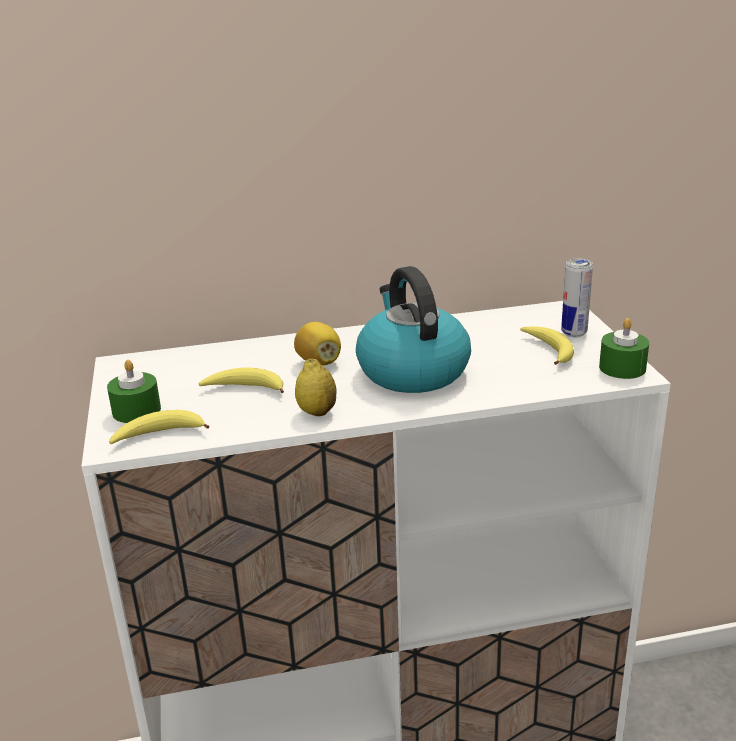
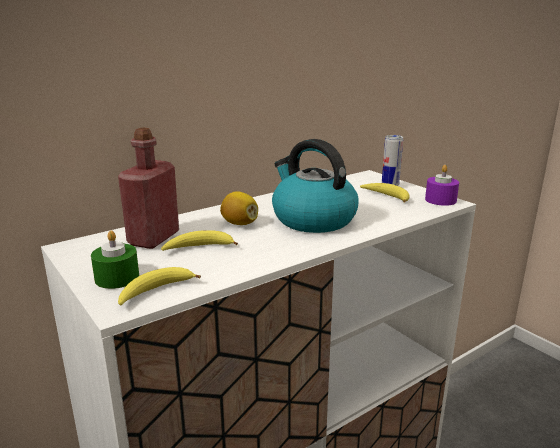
camera: 25 degrees left, 5 degrees down
lemon [295,359,336,416] -> none
green candle [599,318,649,379] -> purple candle [425,165,459,206]
none -> red bottle [118,128,179,249]

